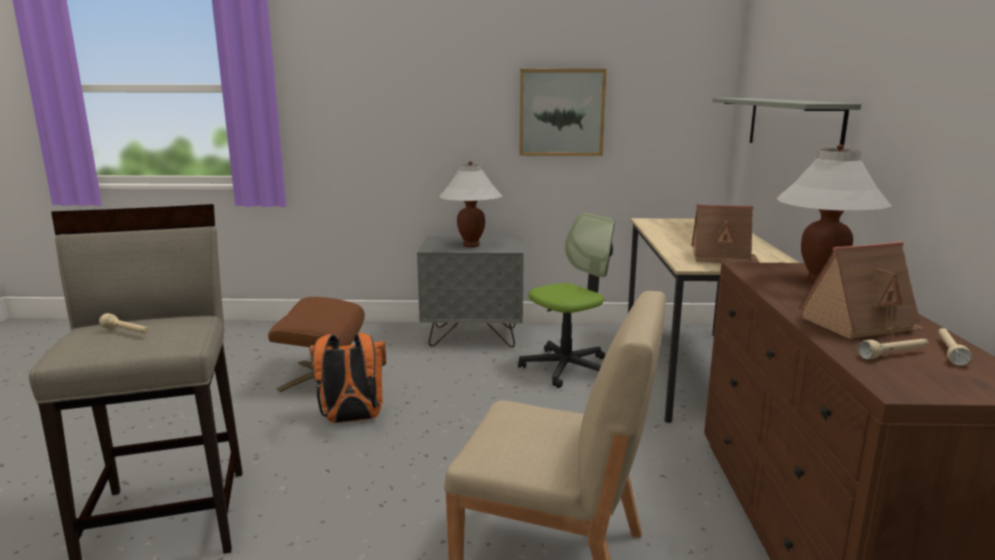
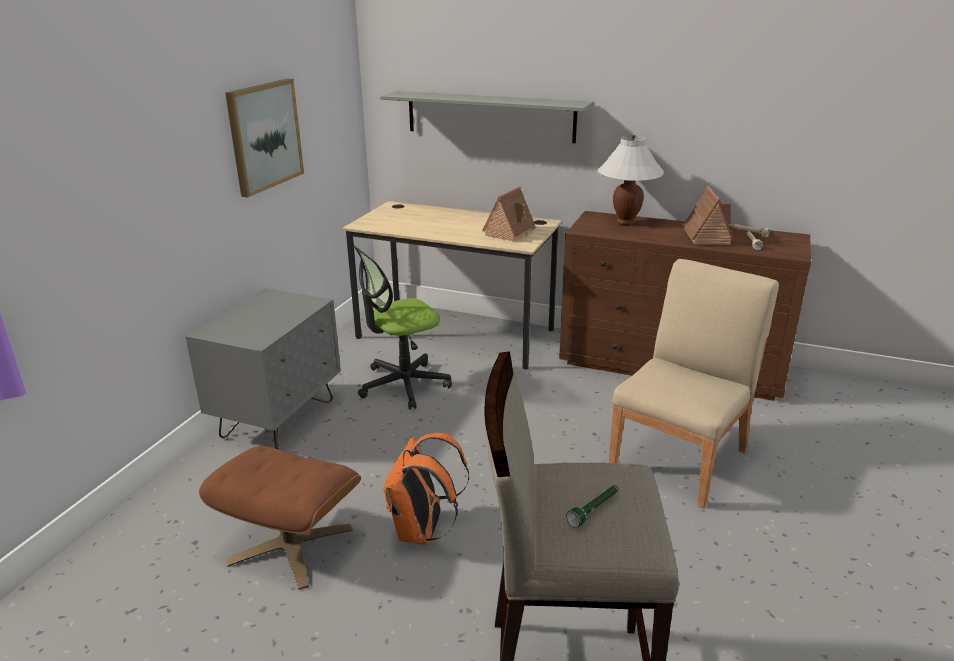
camera: 70 degrees left, 10 degrees up
beige flashlight [99,313,149,333] -> green flashlight [566,485,619,528]
white table lamp [439,161,502,247] -> none
office chair [518,213,614,388] -> office chair turned 105 degrees counterclockwise [354,245,452,409]

